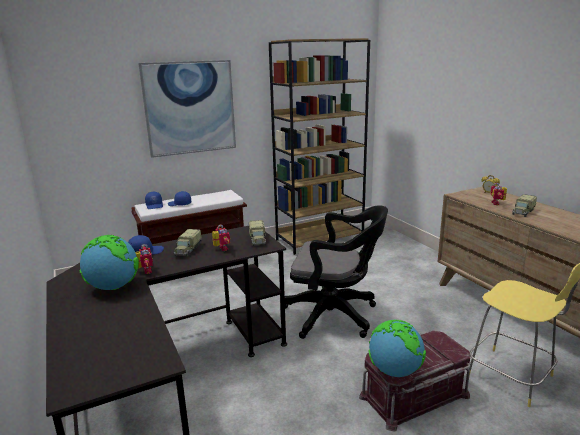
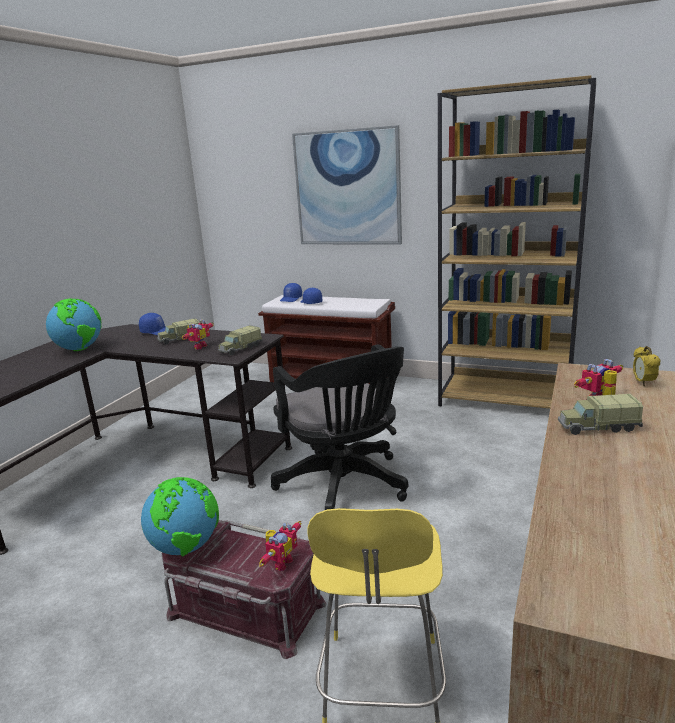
camera: 50 degrees right, 0 degrees up
toy robot [135,244,153,274] -> toy robot moved to [259,521,302,571]

